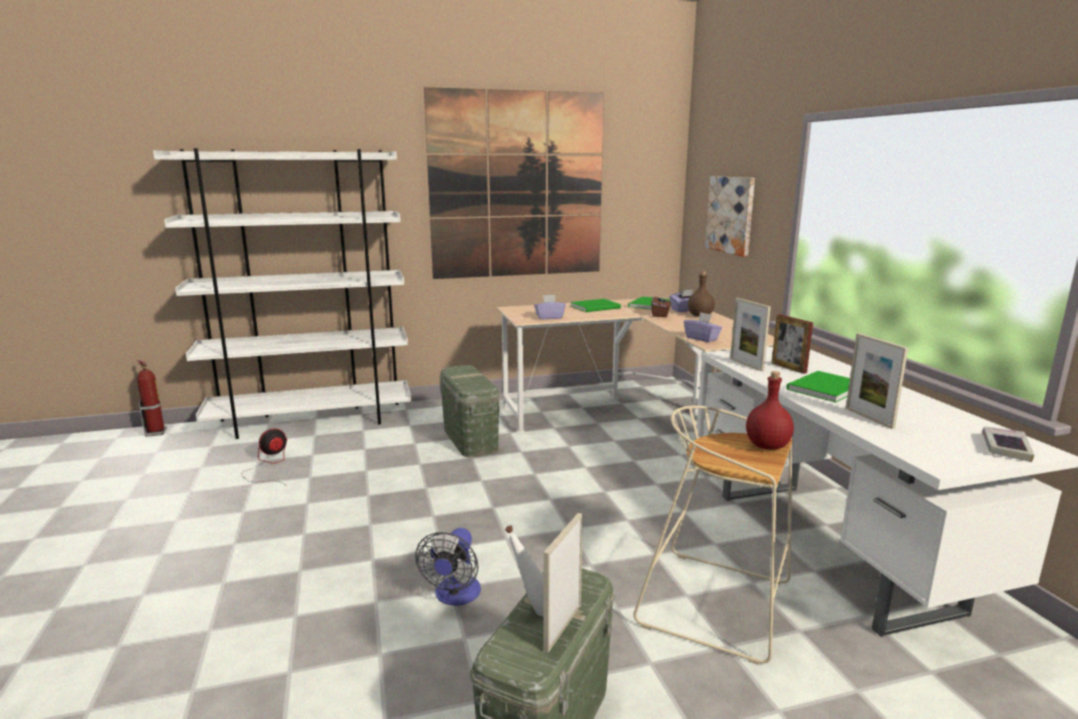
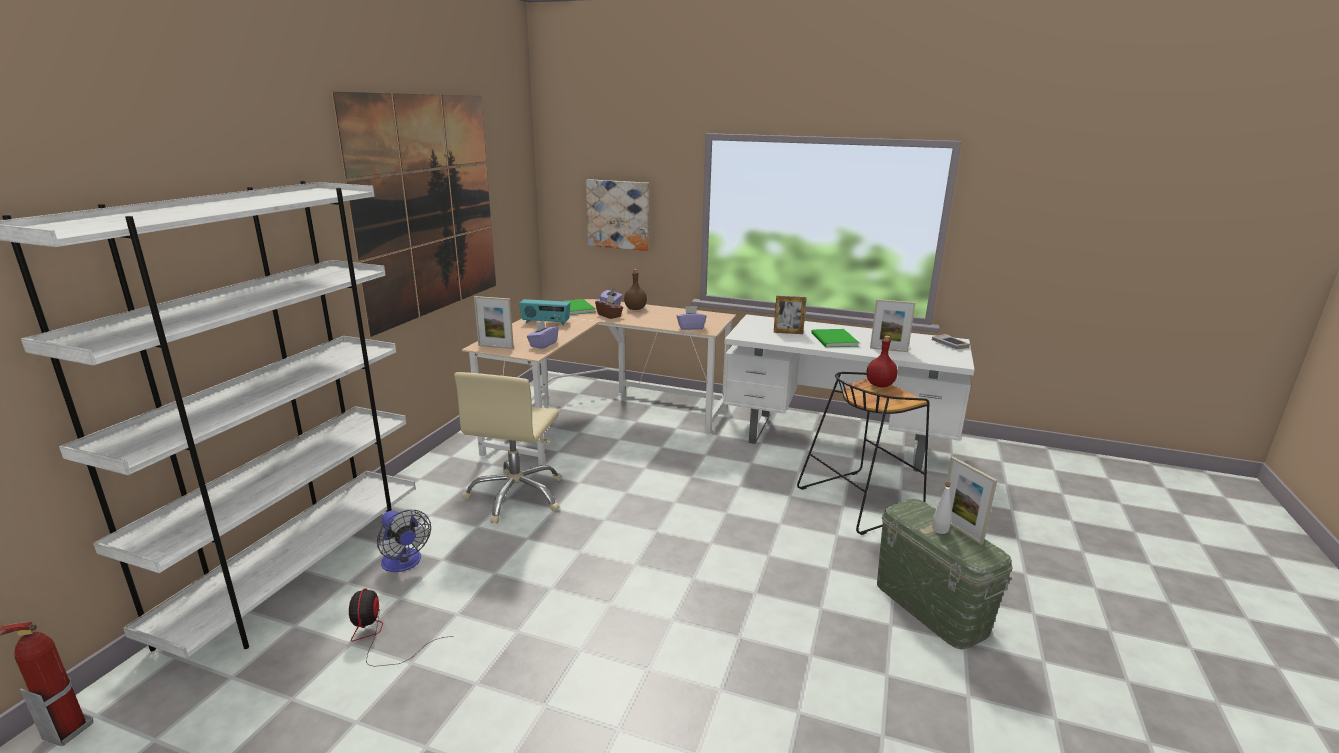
camera: 55 degrees left, 5 degrees up
fan [415,528,481,606] -> fan moved to [377,510,431,572]
green storage box [440,365,500,457] -> beige office chair [454,372,562,524]
green book [570,299,621,312] -> radio [519,299,570,325]
beige stool [634,406,792,665] -> black stool [797,372,929,535]
picture frame [730,298,771,372] -> picture frame moved to [474,296,514,349]

